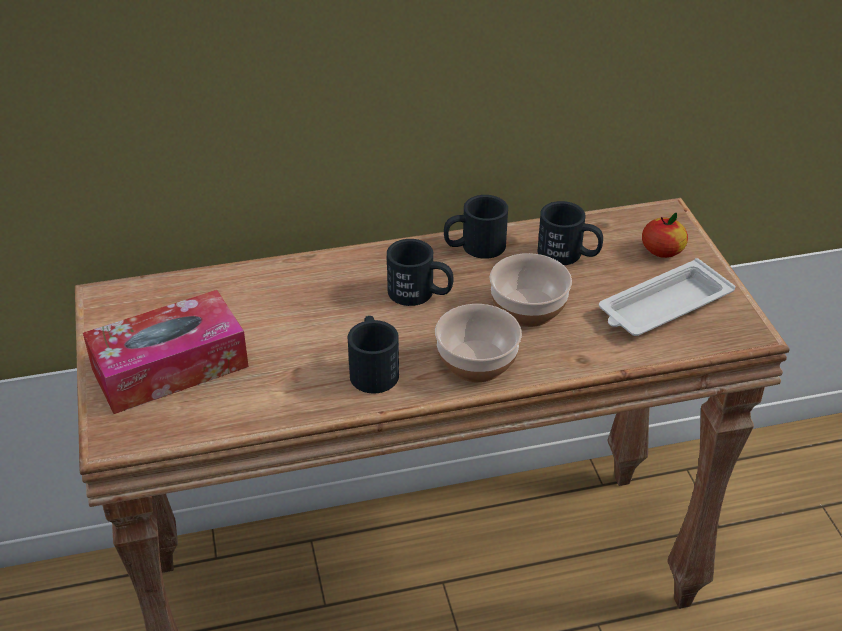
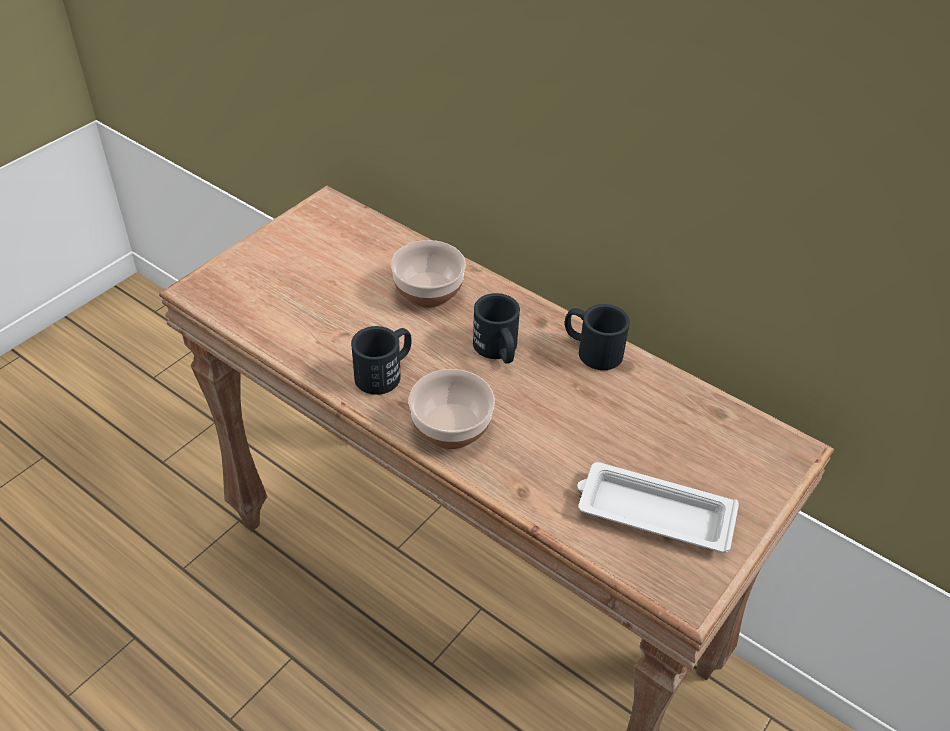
camera: 50 degrees right, 5 degrees up
tissue box [83,290,249,414] -> none
bowl [489,253,572,327] -> bowl moved to [391,240,466,308]
black mug [538,201,603,265] -> none
apple [642,213,688,258] -> none

